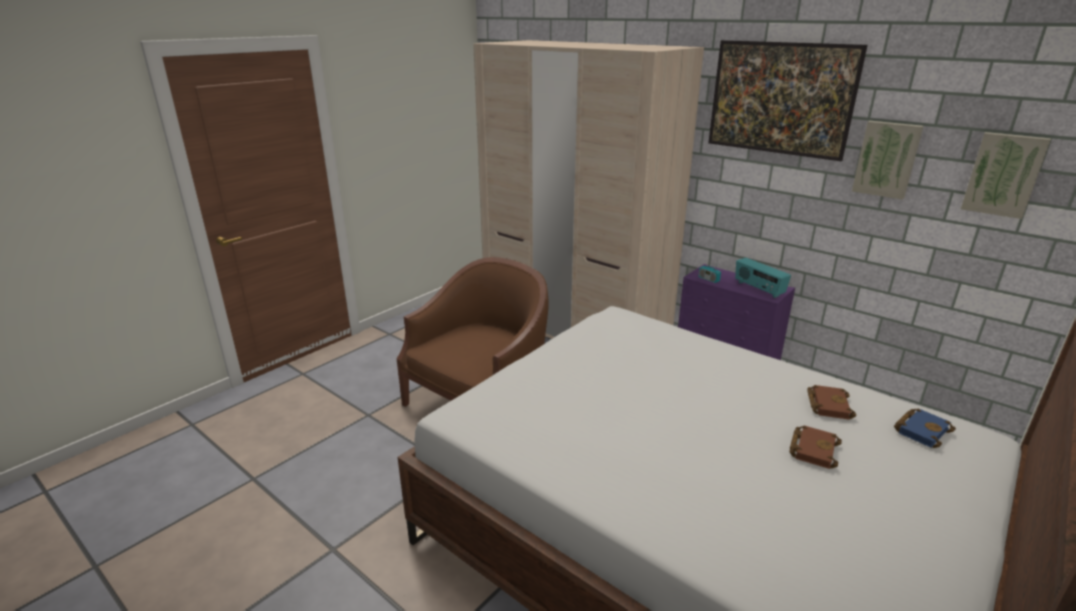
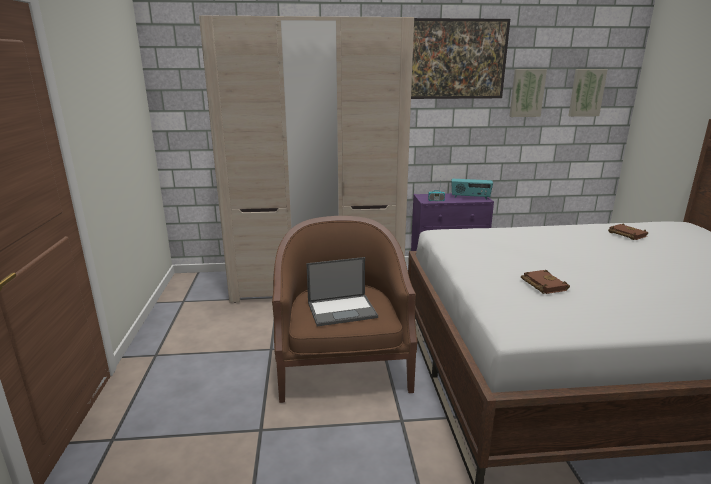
camera: 45 degrees left, 5 degrees down
brown book [789,426,842,469] -> brown book moved to [521,270,570,294]
blue book [894,409,956,448] -> none
none -> laptop [306,257,378,327]

